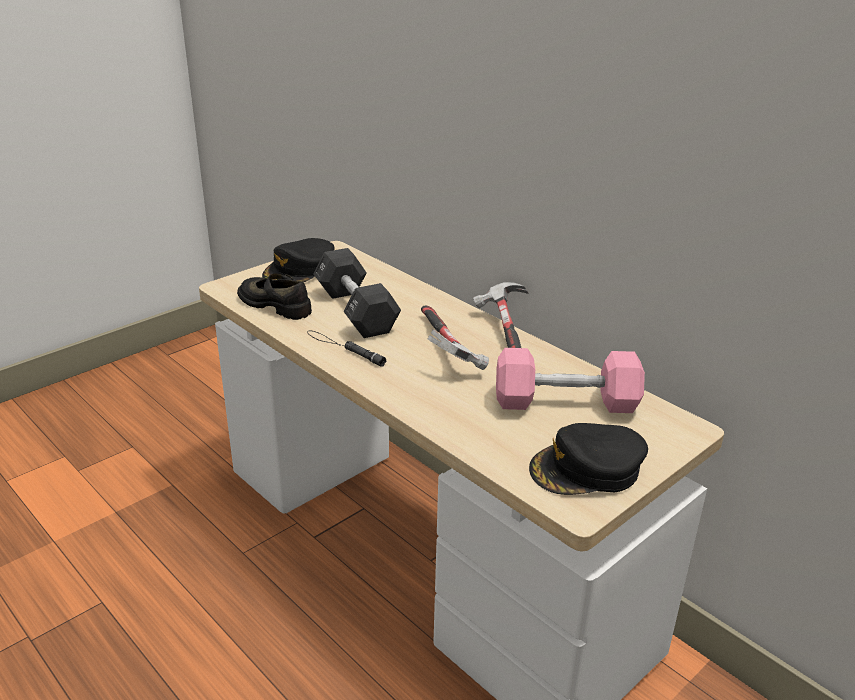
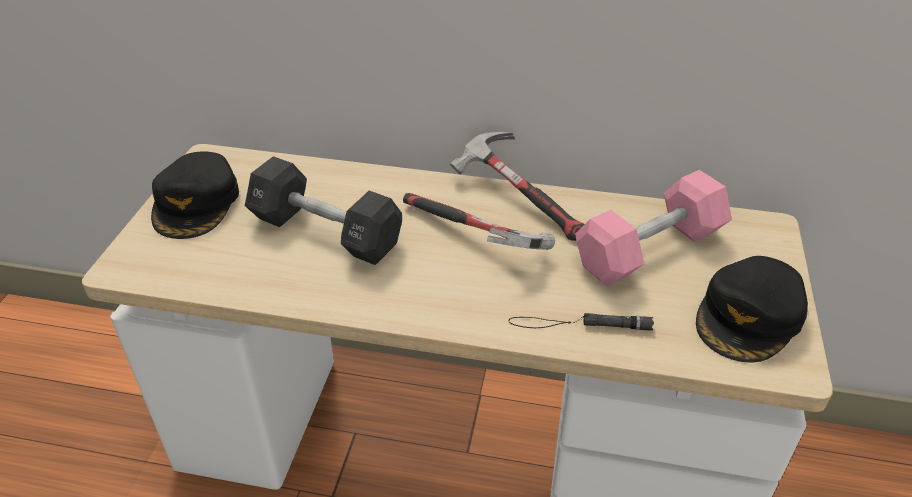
camera: 35 degrees left, 10 degrees up
black shoe [237,273,312,320] -> none
black flashlight [307,330,386,367] -> black flashlight moved to [509,313,654,331]

